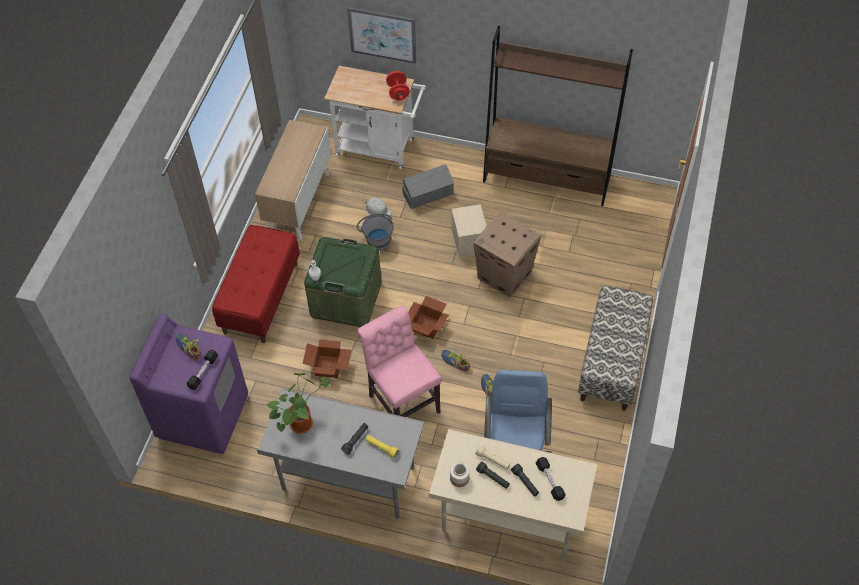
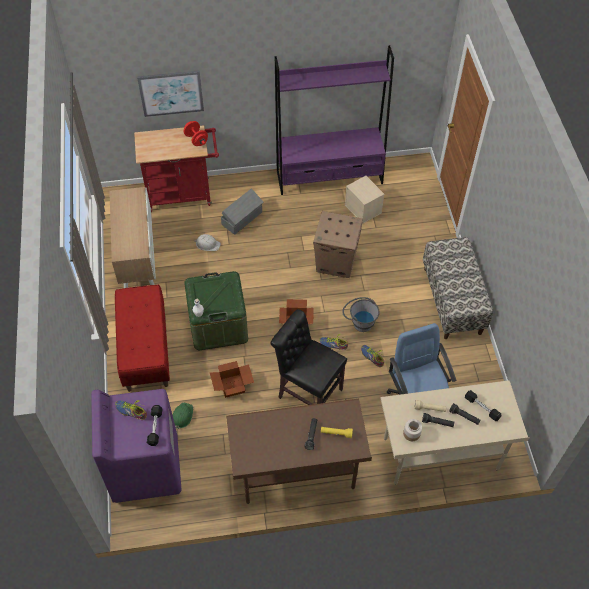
camera: 25 degrees left, 0 degrees up
grey desk [257,388,425,519] -> brown desk [226,399,372,504]
potted plant [266,373,329,434] -> none
white cart [324,66,426,170] -> red cart [134,125,219,212]
grey bucket [357,214,394,251] -> grey bucket moved to [342,297,380,332]
pink chair [357,305,441,417] -> black chair [270,309,347,405]
beige storage box [451,204,487,258] -> beige storage box moved to [345,176,384,224]
brown bookcase [483,26,633,206] -> purple bookcase [275,45,394,195]
none -> green hard hat [173,403,193,429]

